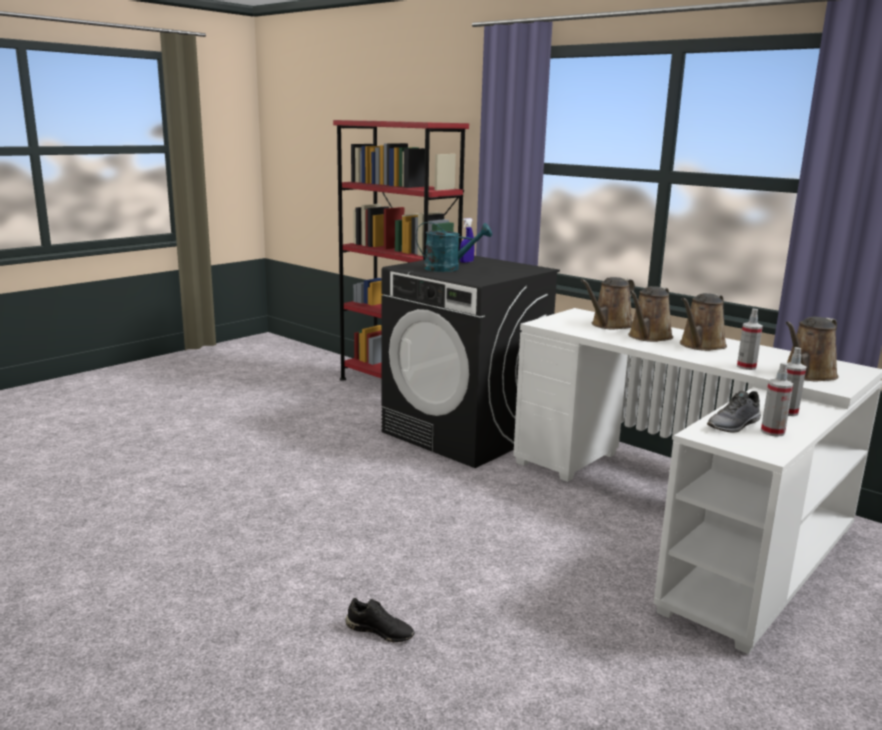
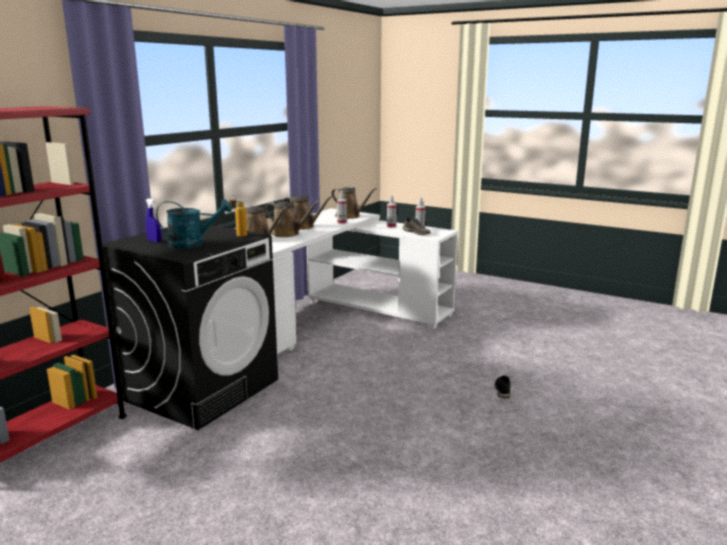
camera: 100 degrees left, 0 degrees up
turquoise watering can [416,222,492,272] -> turquoise watering can turned 90 degrees clockwise [156,199,232,249]
none -> bottle [229,195,247,237]

